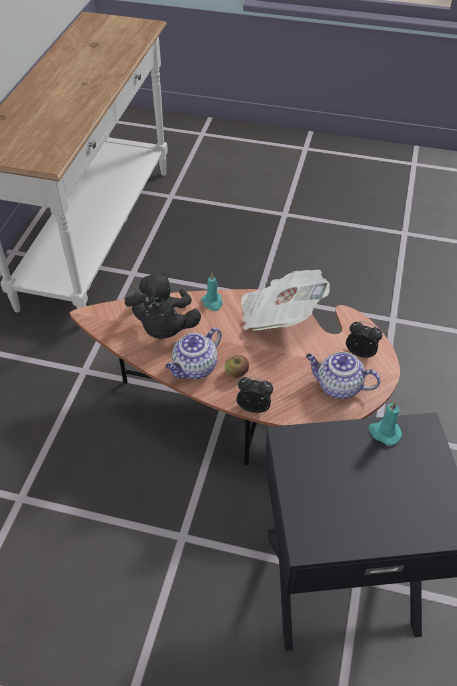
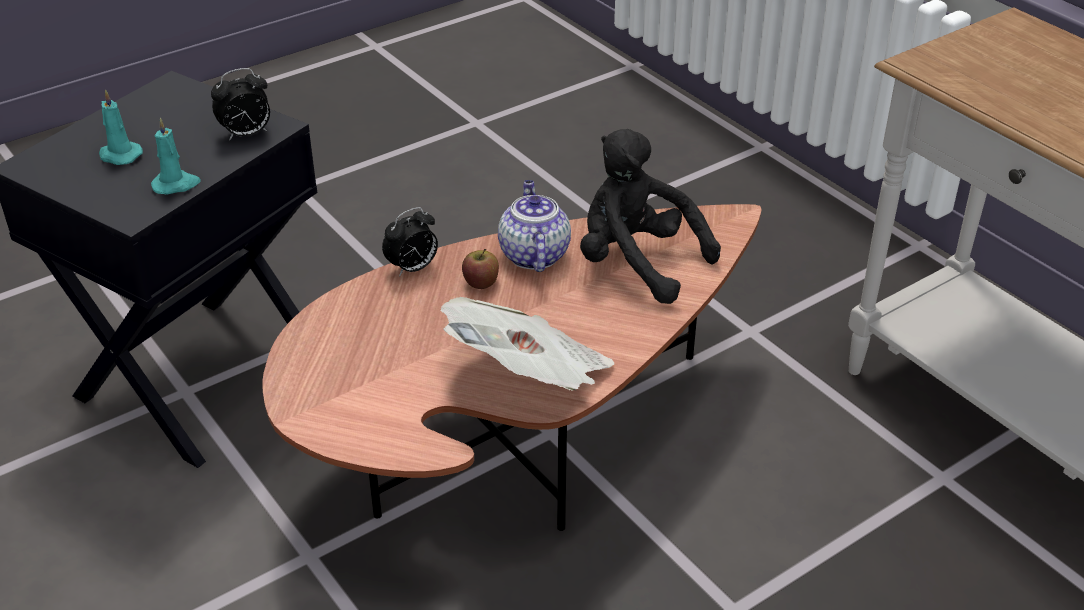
camera: 130 degrees right, 10 degrees down
turquoise candle [201,273,223,311] -> turquoise candle moved to [99,89,143,165]
teapot [306,352,381,399] -> none
alarm clock [346,321,382,358] -> alarm clock moved to [211,68,270,141]

